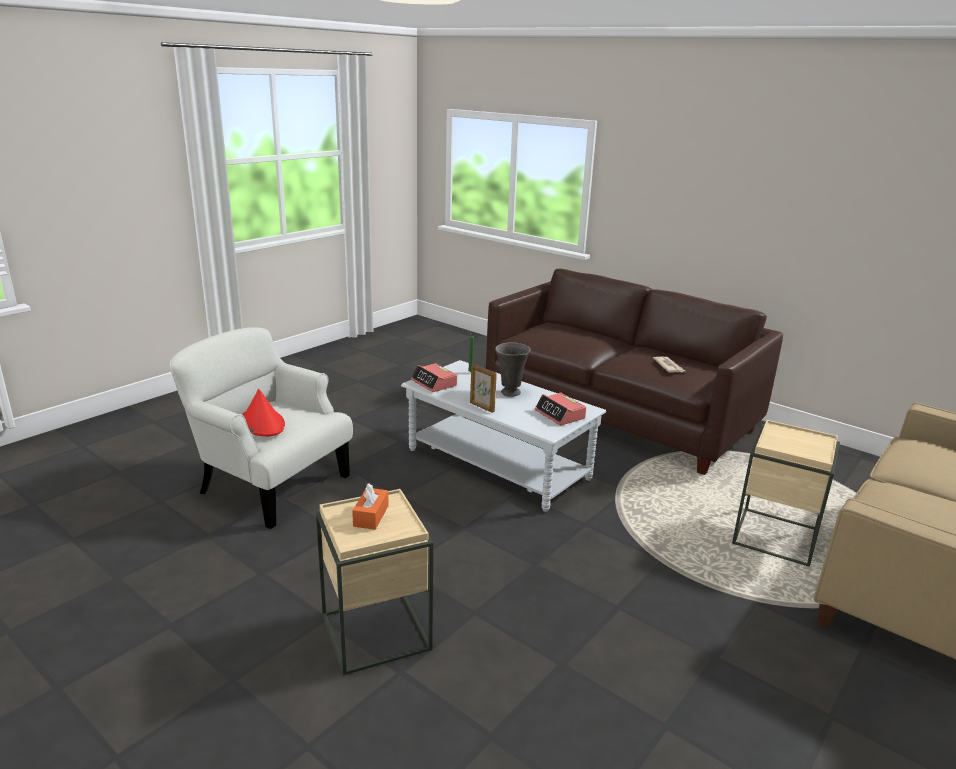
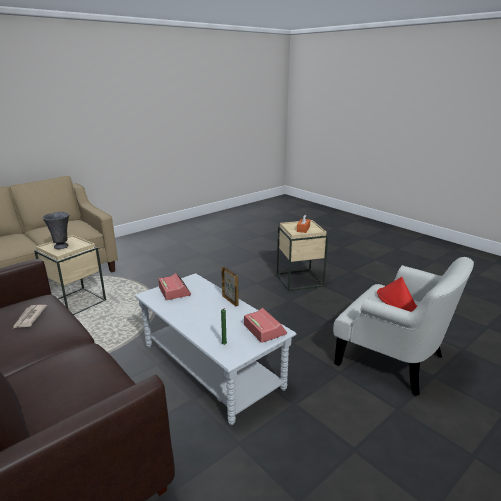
camera: 170 degrees left, 0 degrees up
grey vase [495,343,531,397] -> grey vase moved to [42,212,69,249]

